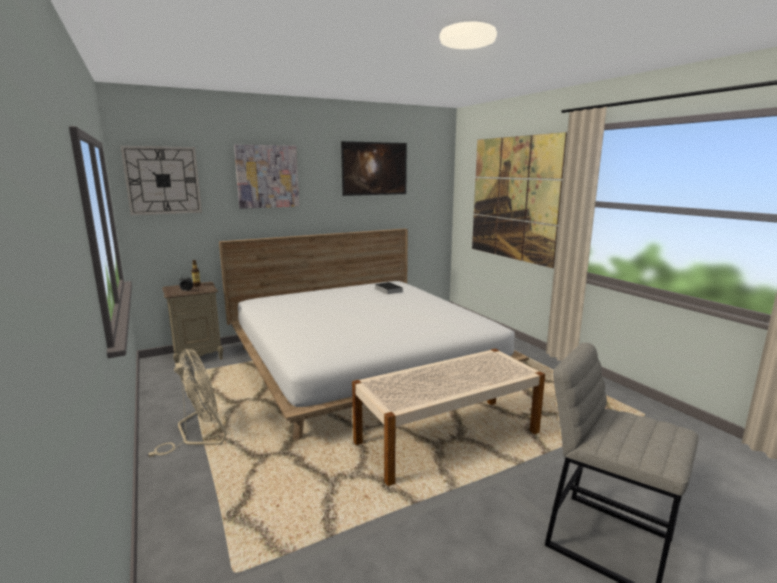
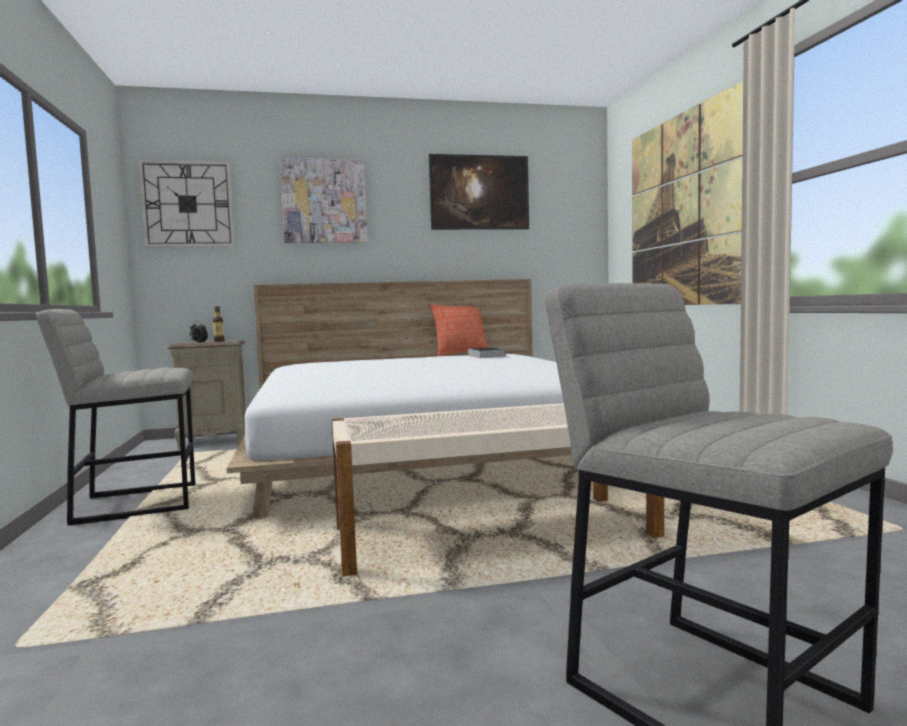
camera: 15 degrees right, 10 degrees down
beige fan [147,349,226,457] -> grey chair [36,309,195,526]
none -> orange pillow [430,303,488,356]

